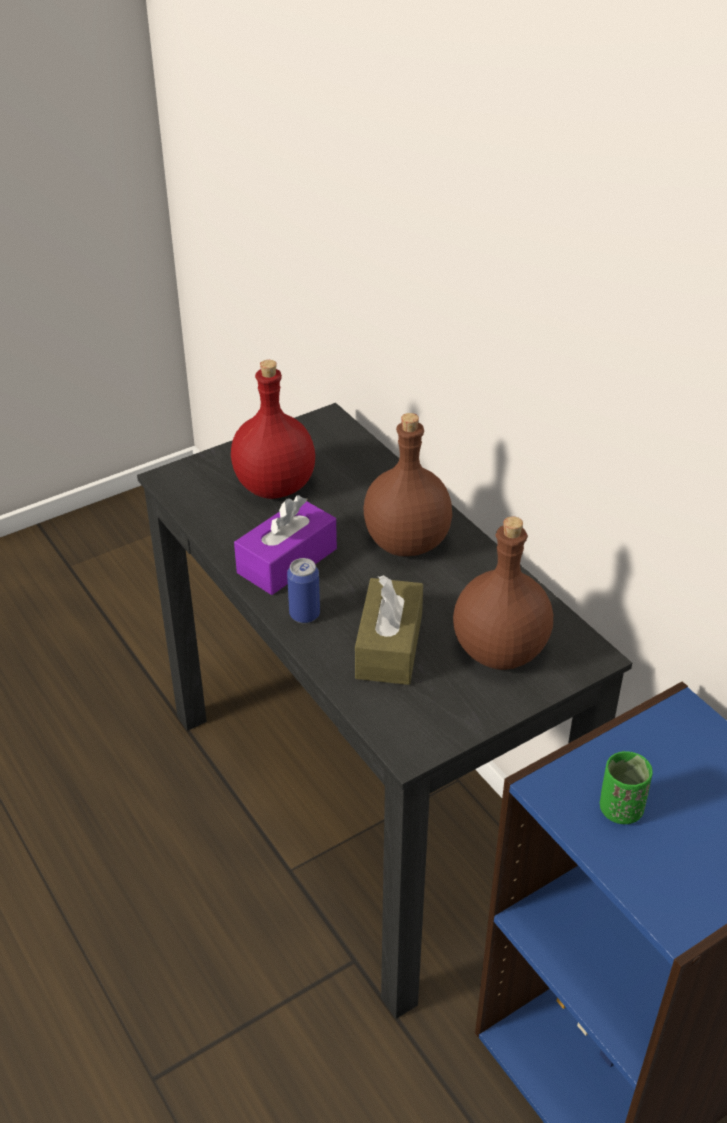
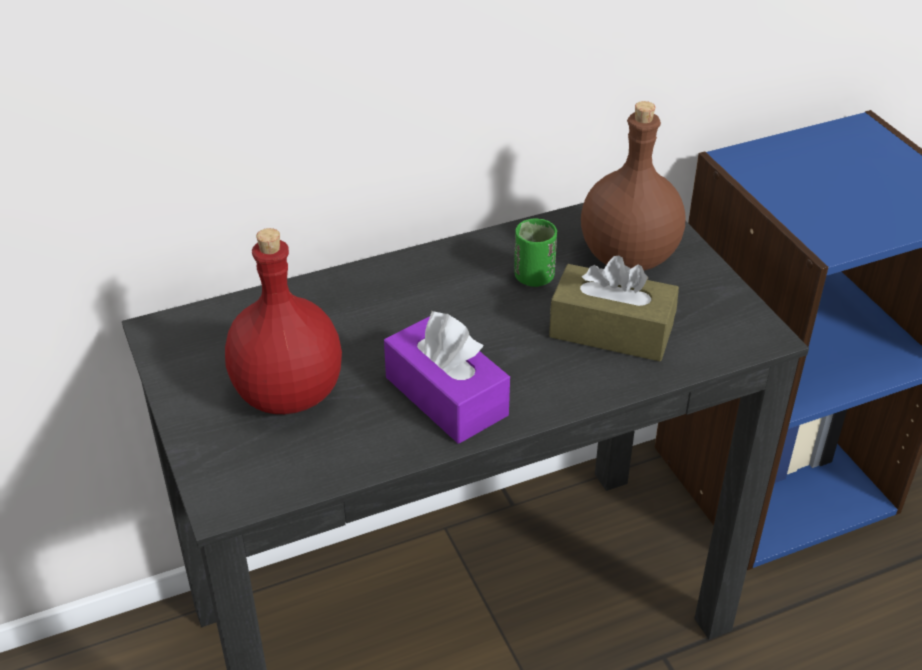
camera: 80 degrees left, 0 degrees up
can [287,558,320,623] -> none
brown bottle [364,413,452,556] -> none
green cup [600,751,653,824] -> green cup moved to [515,218,557,287]

